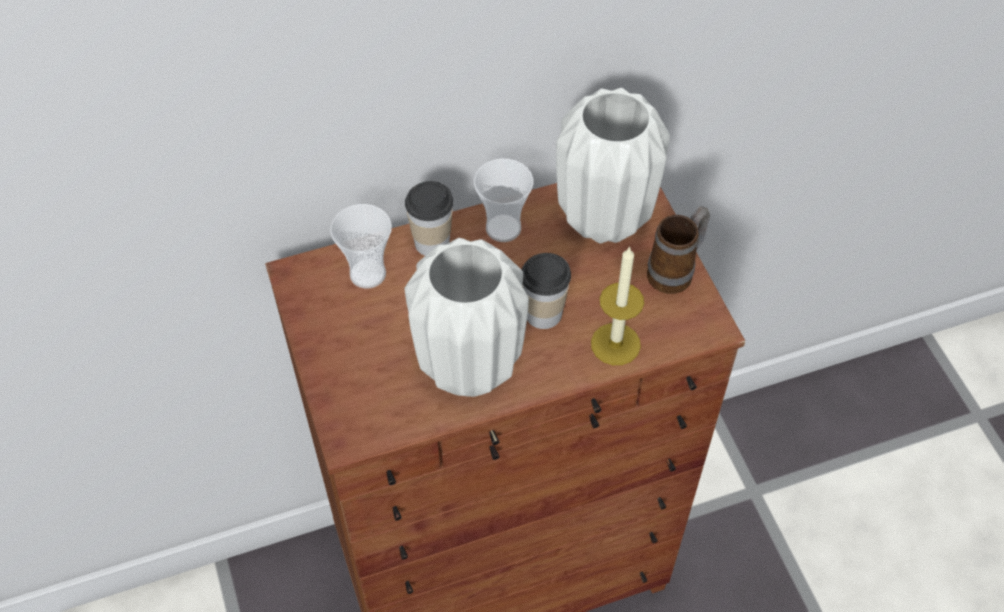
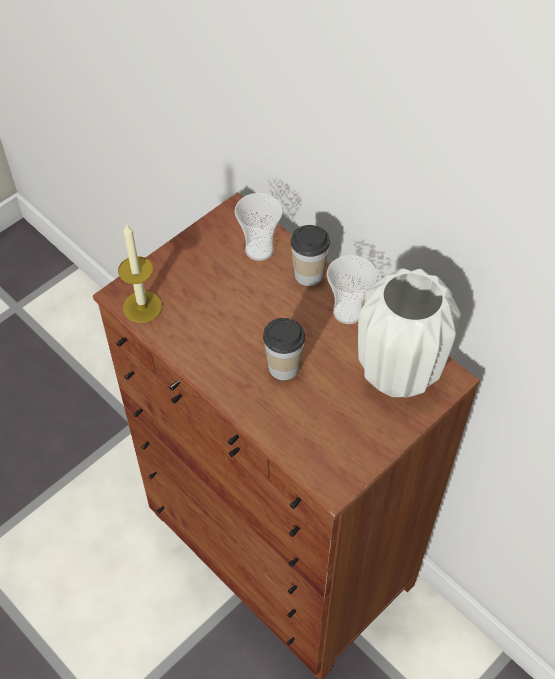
camera: 65 degrees right, 0 degrees up
white vase [405,238,529,397] -> none
candle [591,246,644,365] -> candle moved to [118,223,162,323]
mug [647,206,710,294] -> none

